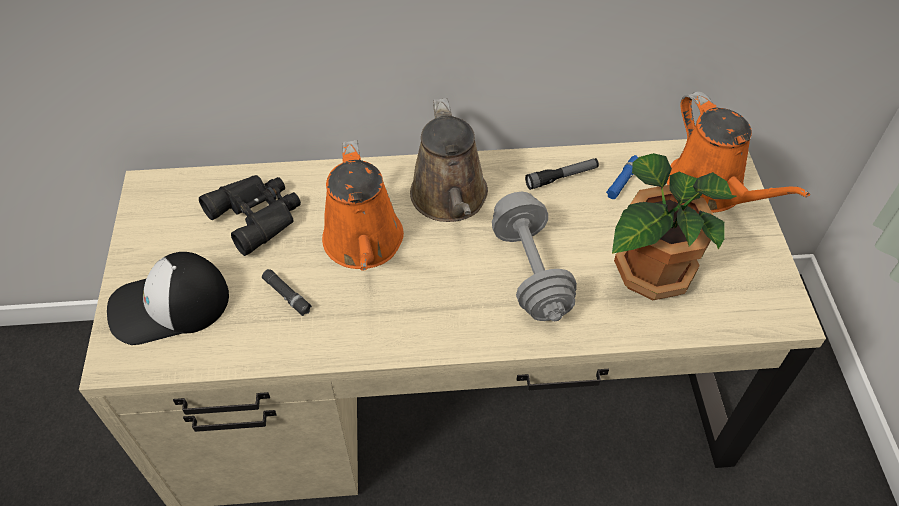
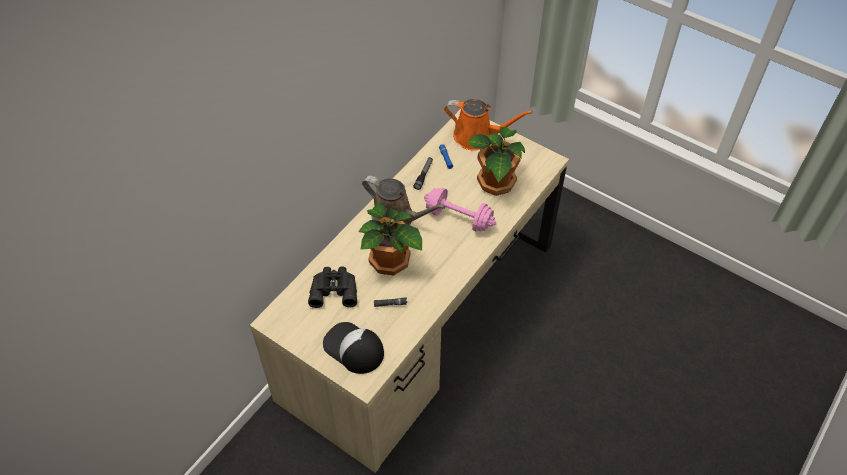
camera: 50 degrees left, 0 degrees up
cap [107,252,229,345] -> cap turned 105 degrees clockwise [323,322,384,374]
orange watering can [322,140,404,271] -> potted plant [358,204,422,276]
grey dumbbell [492,192,577,321] -> pink dumbbell [424,188,496,232]

